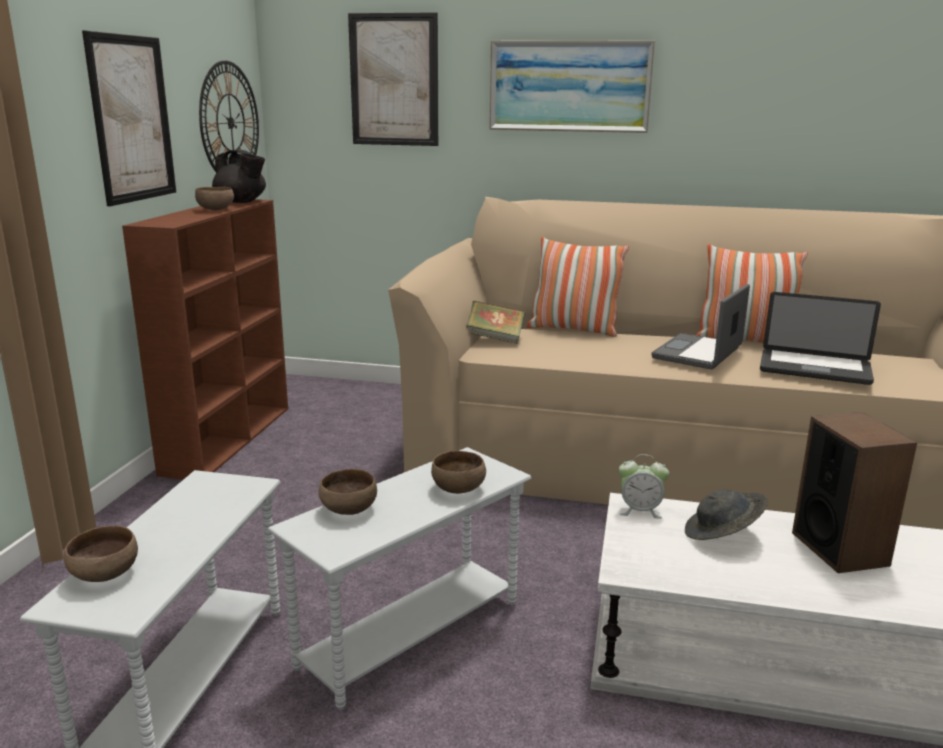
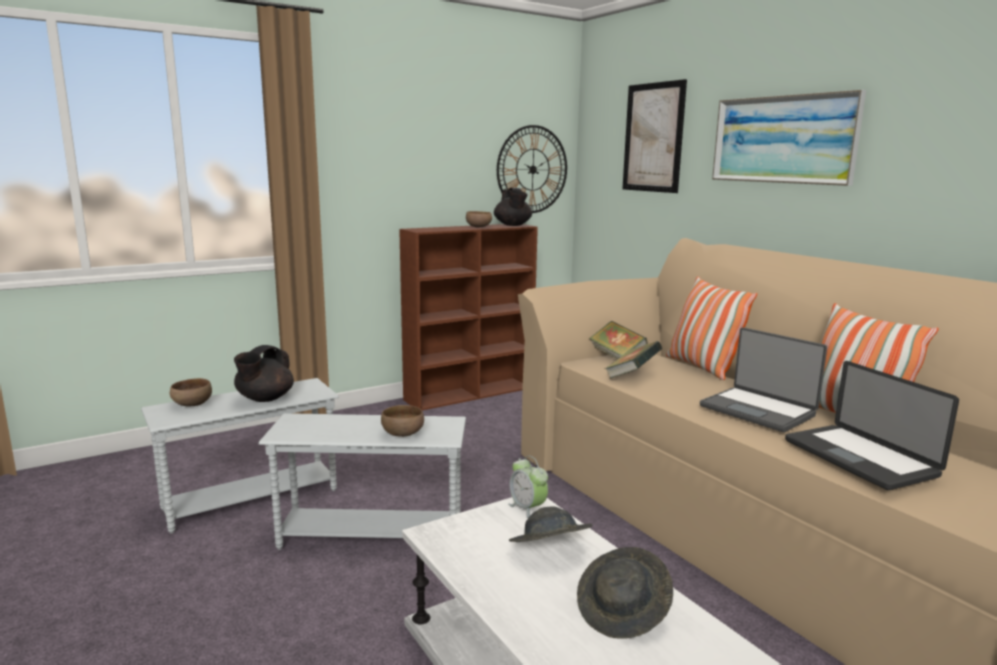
camera: 45 degrees right, 5 degrees down
picture [82,31,176,206] -> none
brown bowl [318,469,377,515] -> none
laptop [651,284,750,370] -> laptop turned 120 degrees counterclockwise [700,327,827,432]
speaker [792,412,917,573] -> grey hat [577,547,673,639]
none -> black teapot [234,345,294,402]
none -> book [605,341,662,379]

